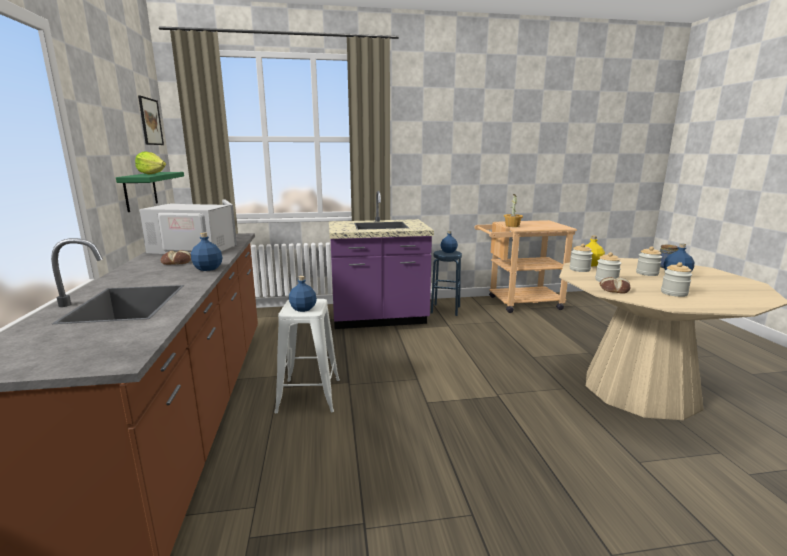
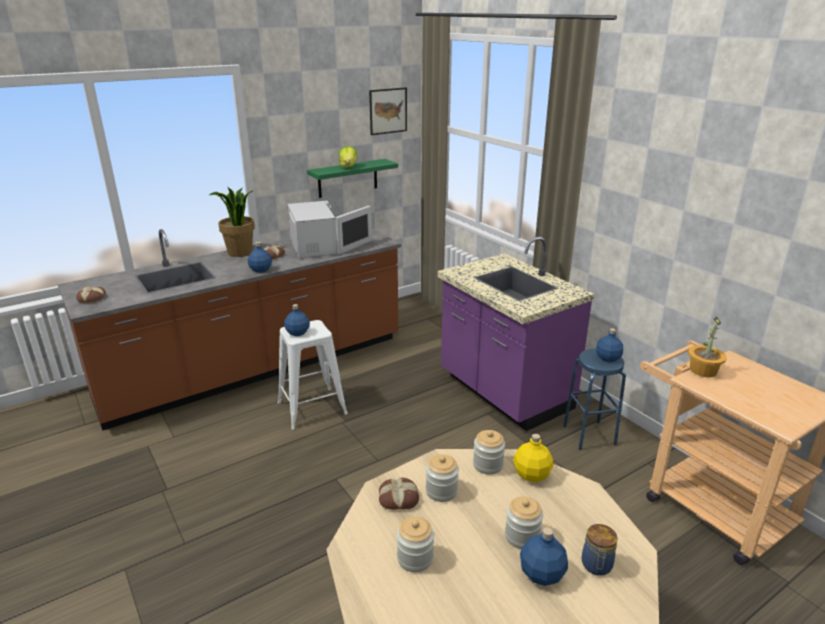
camera: 65 degrees right, 10 degrees up
none -> bread [76,286,106,303]
none -> potted plant [209,187,255,257]

